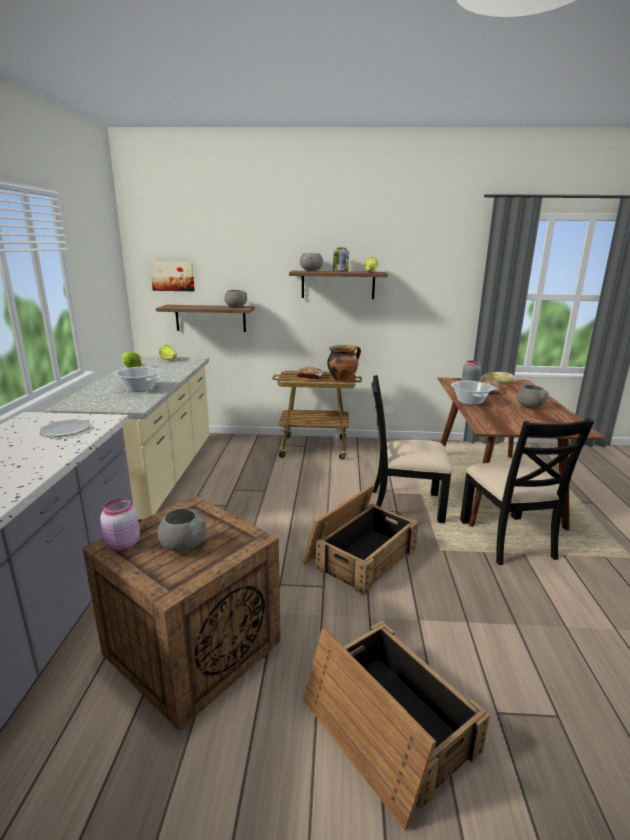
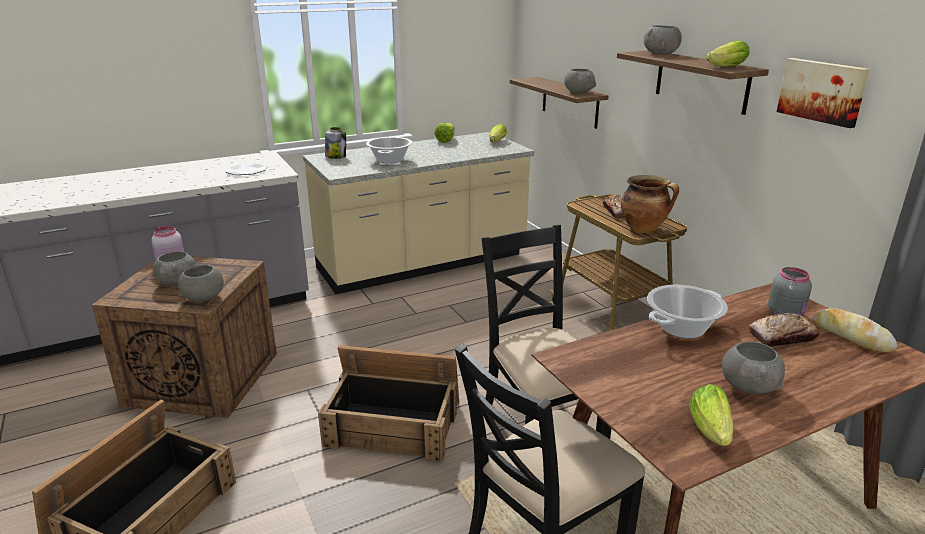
camera: 60 degrees right, 5 degrees up
picture [150,262,195,291] -> picture moved to [777,58,870,128]
jar [333,248,349,271] -> jar moved to [325,127,346,159]
none -> grey bowl [178,264,224,302]
none -> lettuce [689,384,734,446]

